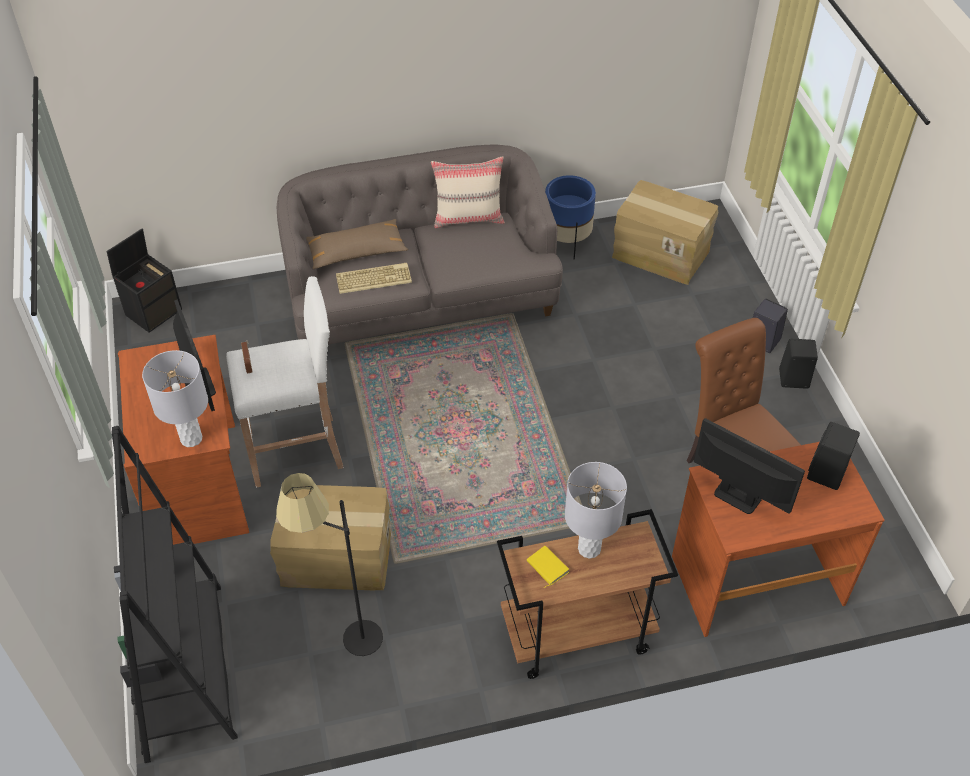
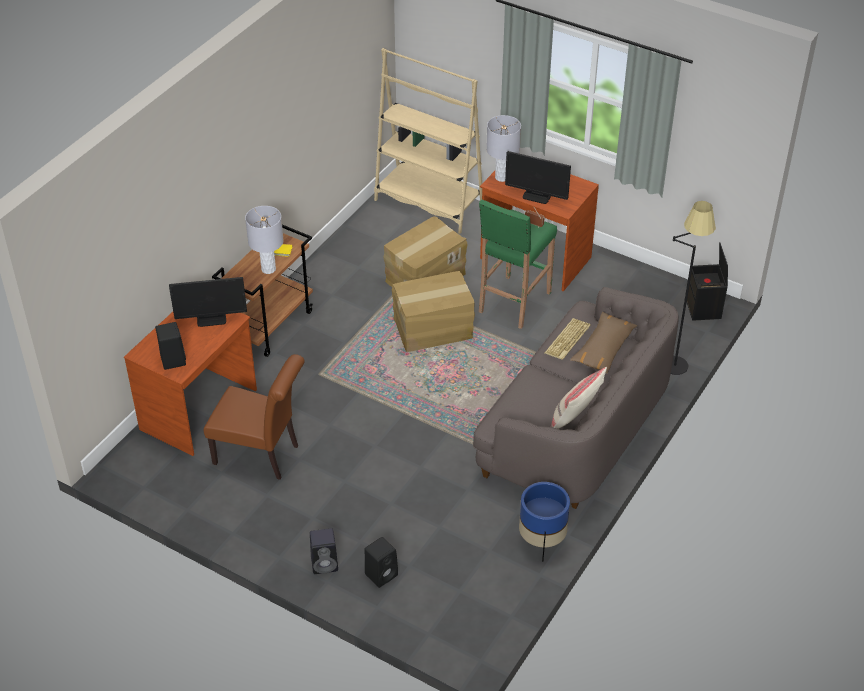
camera: 135 degrees right, 5 degrees down
black bookcase [112,426,238,763] -> beige bookcase [374,48,482,234]
white stool [226,276,344,488] -> green stool [479,200,557,329]
black floor lamp [276,473,383,656] -> black floor lamp moved to [671,201,716,375]
cardboard box [612,180,718,285] -> cardboard box moved to [392,271,475,352]
black speaker [779,339,818,389] -> black speaker moved to [364,537,398,588]

